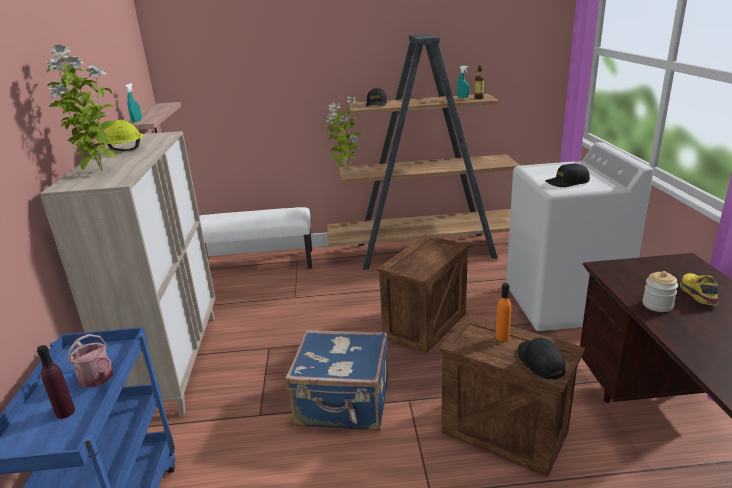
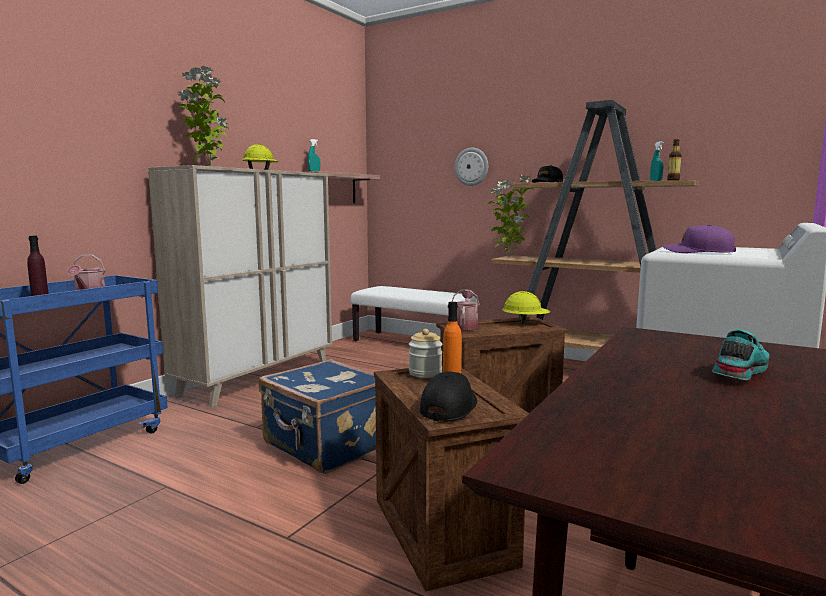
camera: 35 degrees right, 15 degrees down
black cap [545,164,590,187] -> purple cap [663,224,736,253]
jar [642,271,678,312] -> jar moved to [409,329,442,378]
yellow shoe [680,273,718,305] -> turquoise shoe [712,329,770,380]
none -> watering can [452,289,480,330]
none -> wall clock [455,148,488,186]
none -> yellow hard hat [502,291,551,324]

